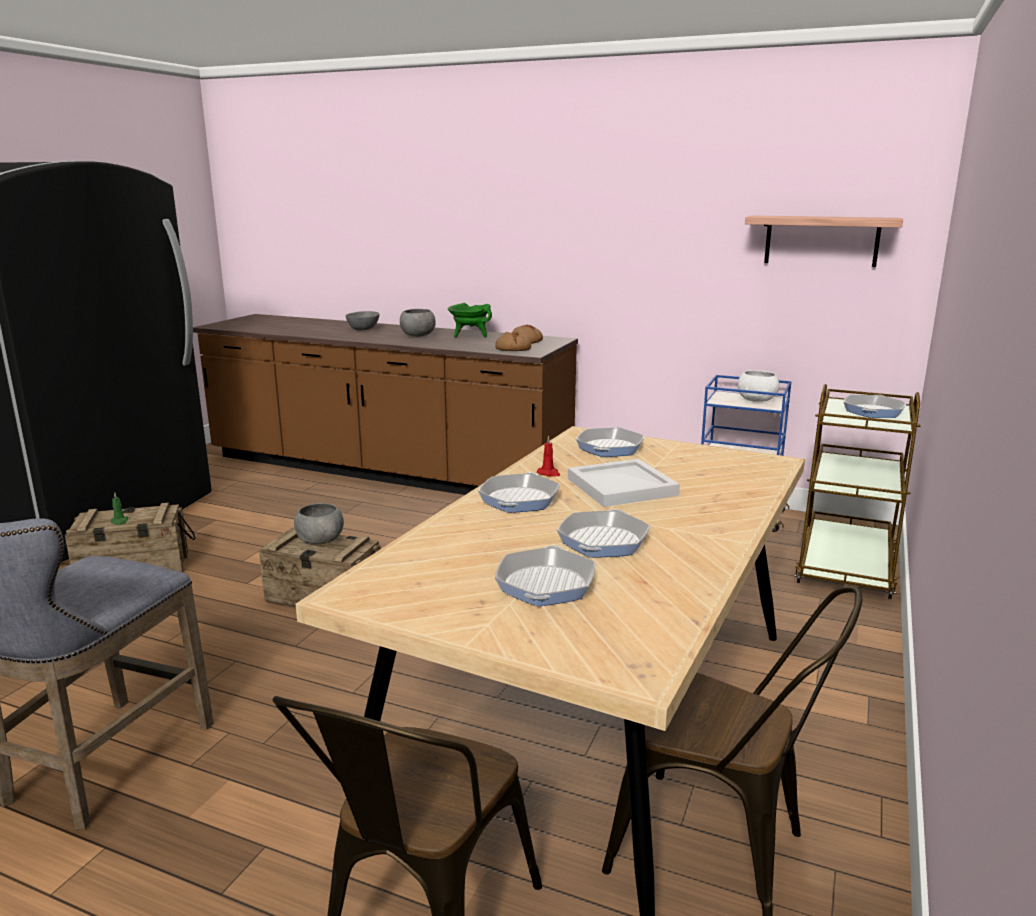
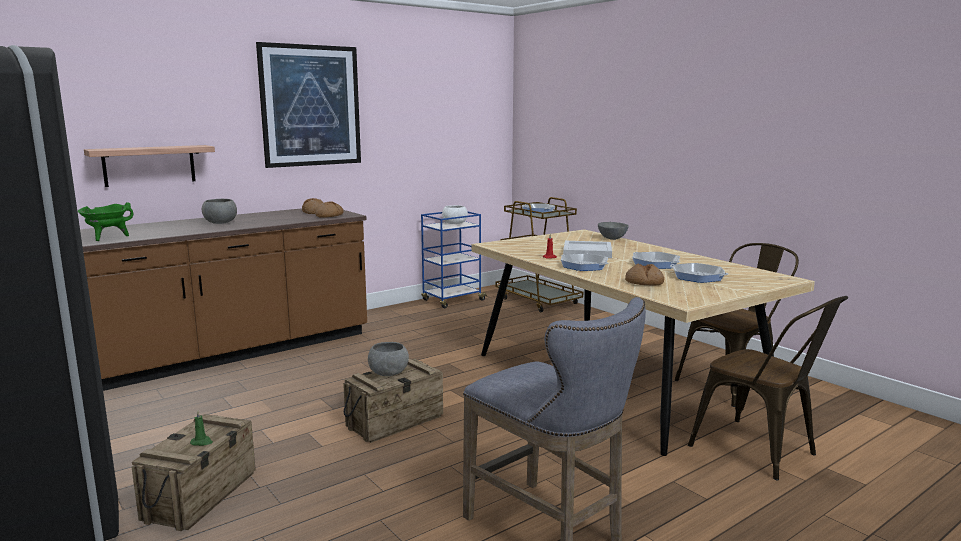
camera: 60 degrees left, 5 degrees down
grey bowl [345,311,380,330] -> grey bowl moved to [598,222,629,240]
green cooking pot [448,303,492,338] -> green cooking pot moved to [78,202,134,241]
frying pan [576,427,644,457] -> none
shelf [745,215,903,267] -> shelf moved to [84,145,215,187]
none -> picture [256,42,361,168]
none -> bread [625,263,664,285]

